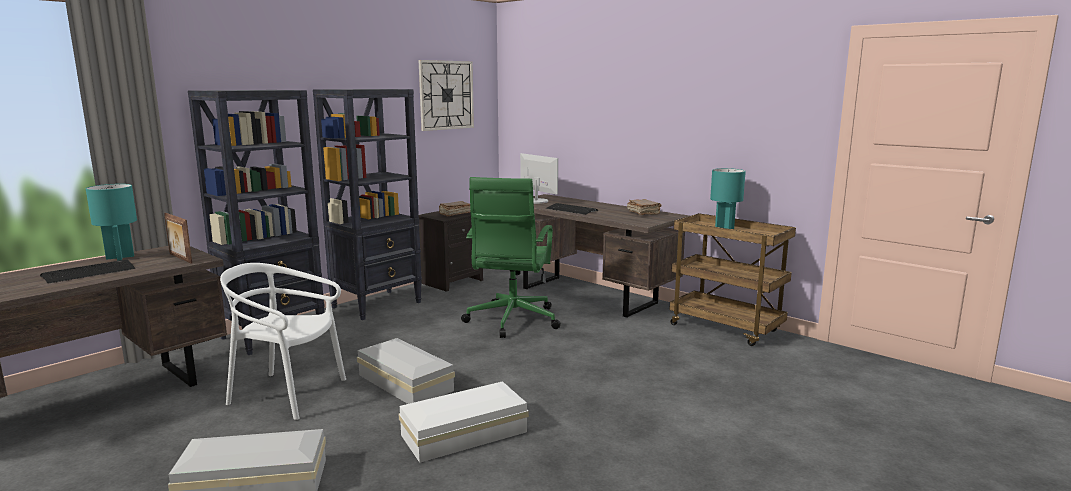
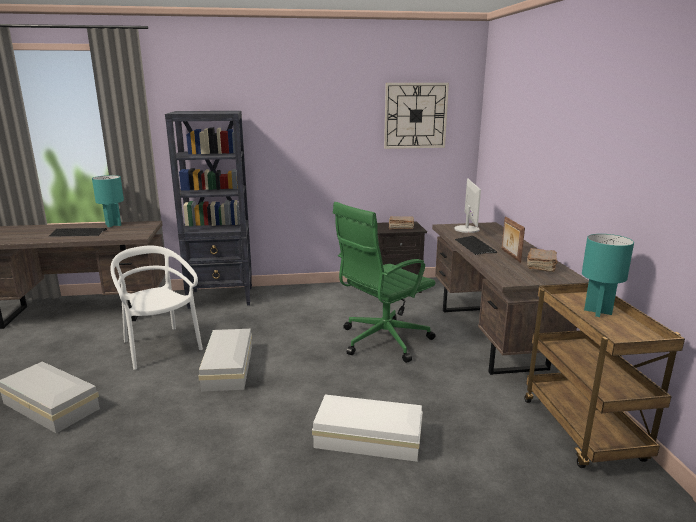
camera: 40 degrees right, 5 degrees up
picture frame [164,213,192,264] -> picture frame moved to [502,216,525,263]
black bookcase [313,89,422,320] -> none
white storage box [398,381,529,463] -> white storage box moved to [312,395,423,462]

